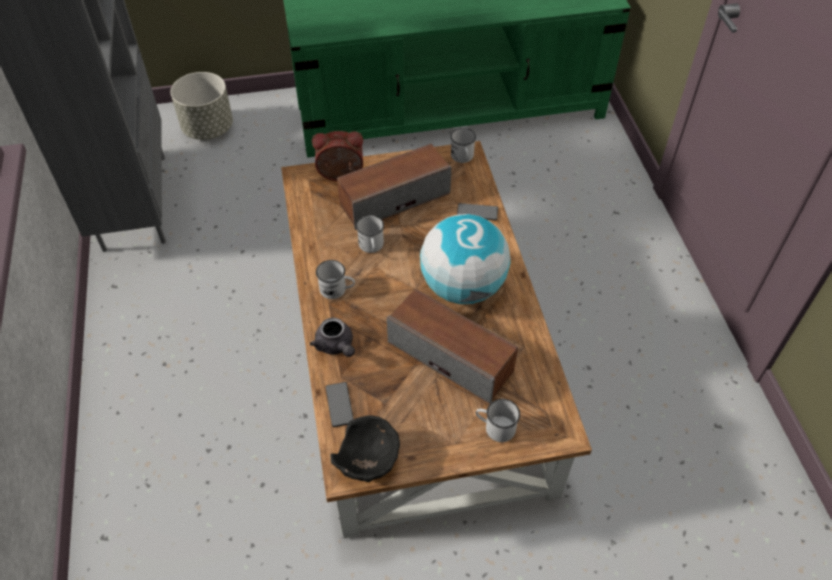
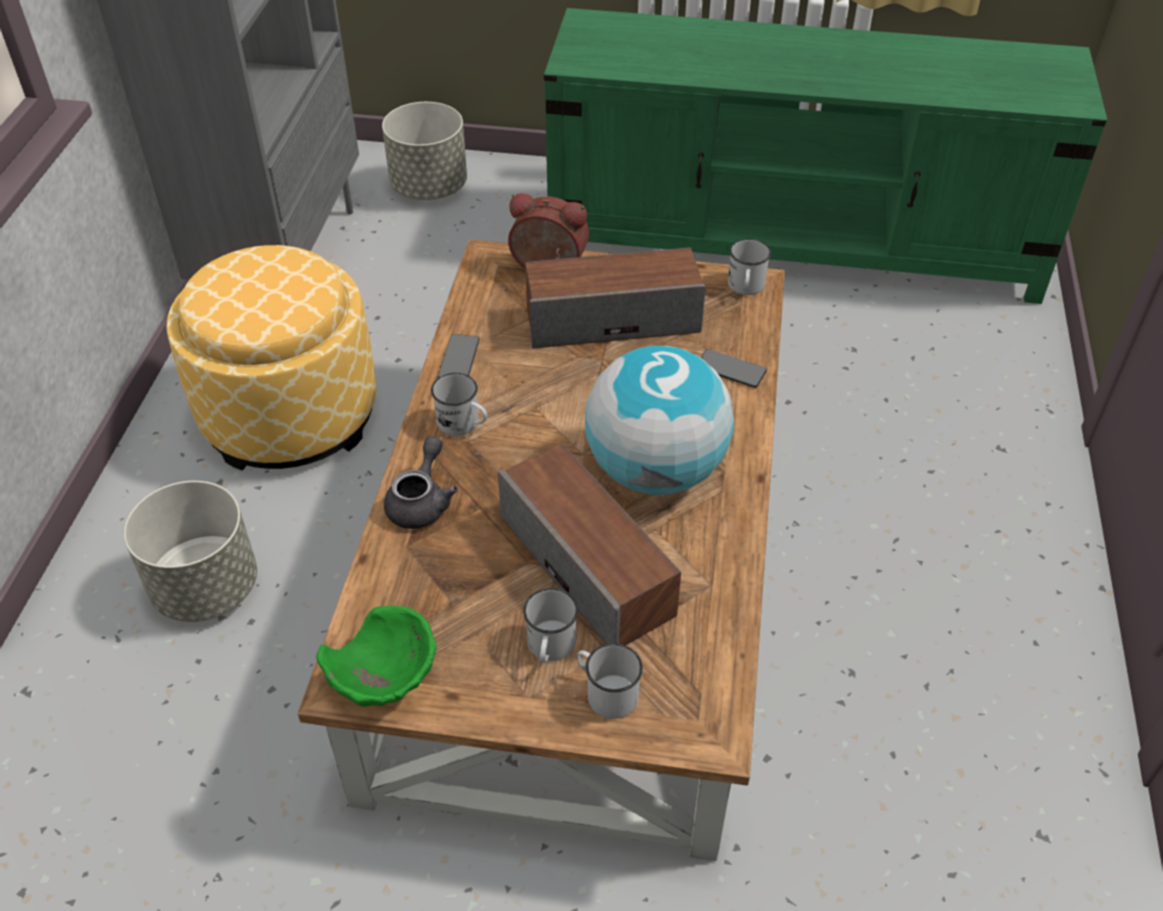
camera: 20 degrees right, 5 degrees down
grey teapot [310,318,355,357] -> grey teapot turned 150 degrees counterclockwise [384,436,458,529]
phone [325,382,354,427] -> phone moved to [438,334,480,378]
black bowl [330,415,400,482] -> green bowl [316,606,437,707]
white mug [356,215,384,253] -> white mug moved to [523,588,578,663]
none -> grey planter [124,481,257,622]
none -> ottoman [166,245,376,471]

